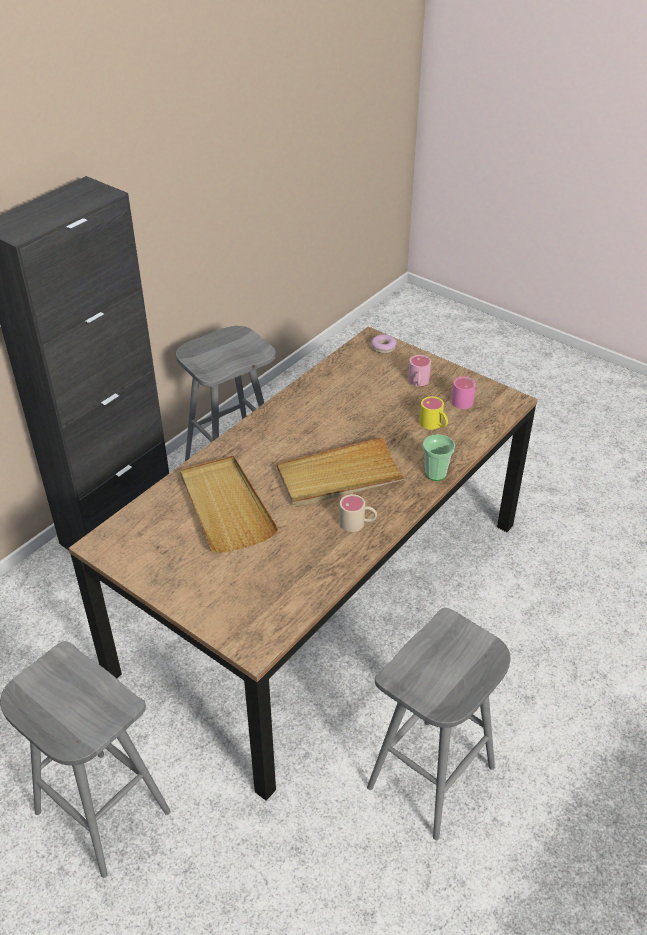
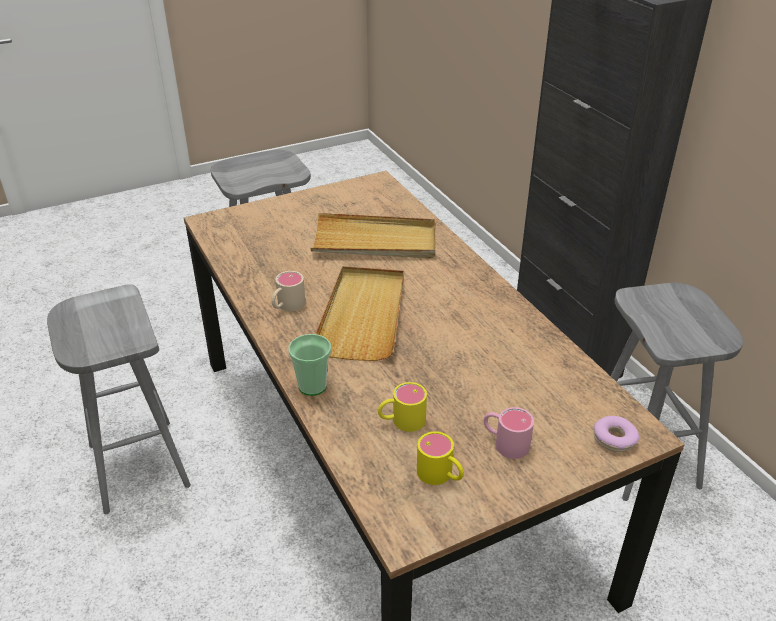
camera: 115 degrees right, 5 degrees down
pink mug [451,376,476,409] -> yellow mug [417,431,464,485]

